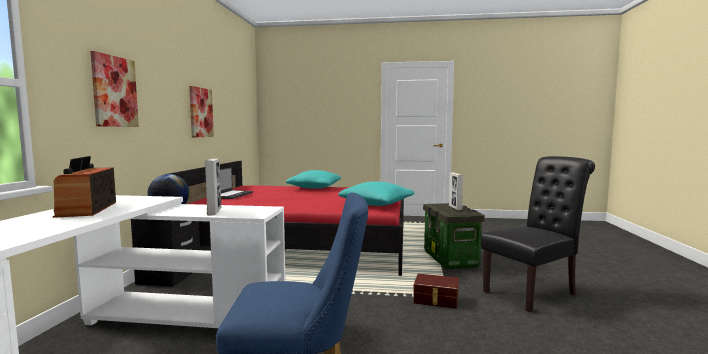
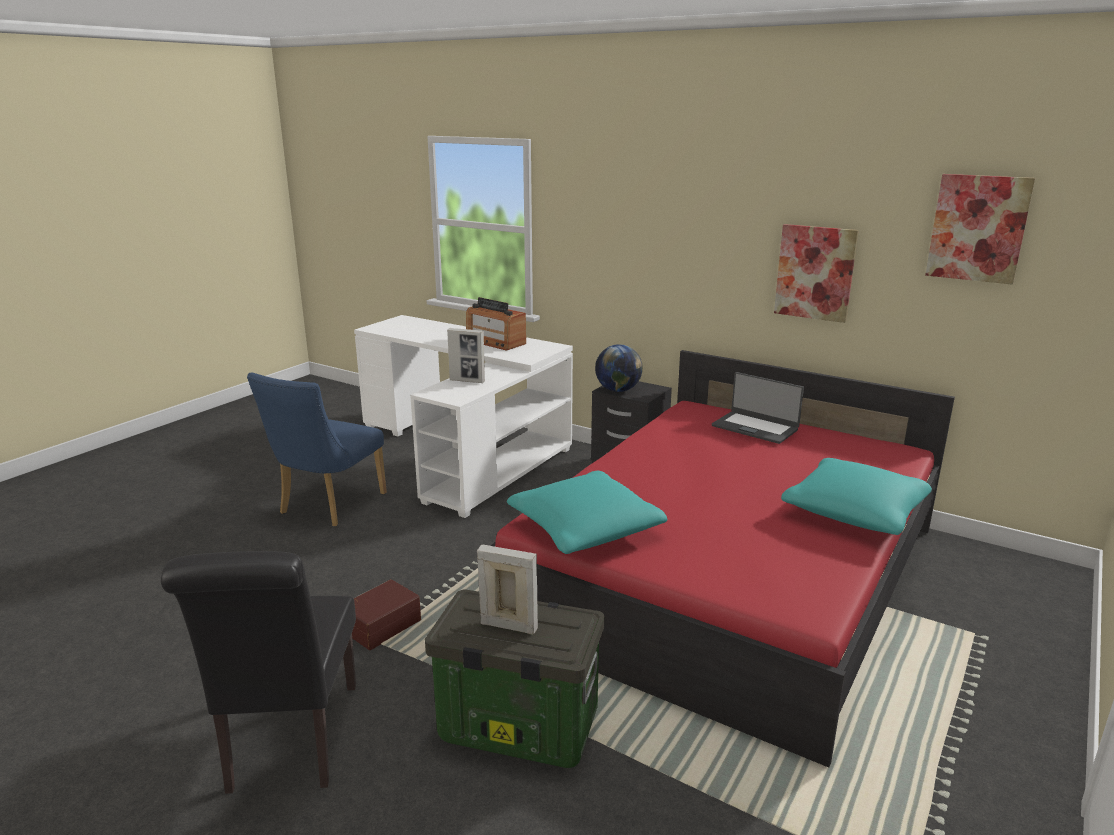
camera: 115 degrees right, 15 degrees up
radio [53,156,116,218] -> radio turned 150 degrees counterclockwise [466,297,526,351]
picture [91,51,139,127] -> picture moved to [925,174,1035,285]

